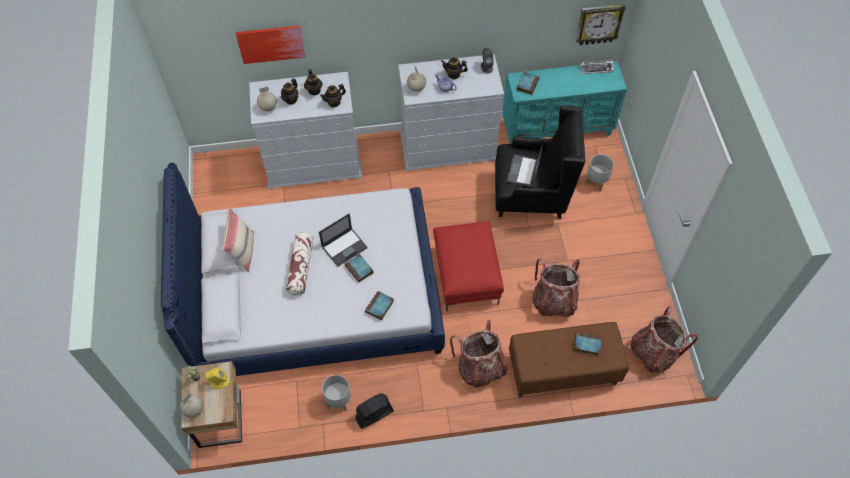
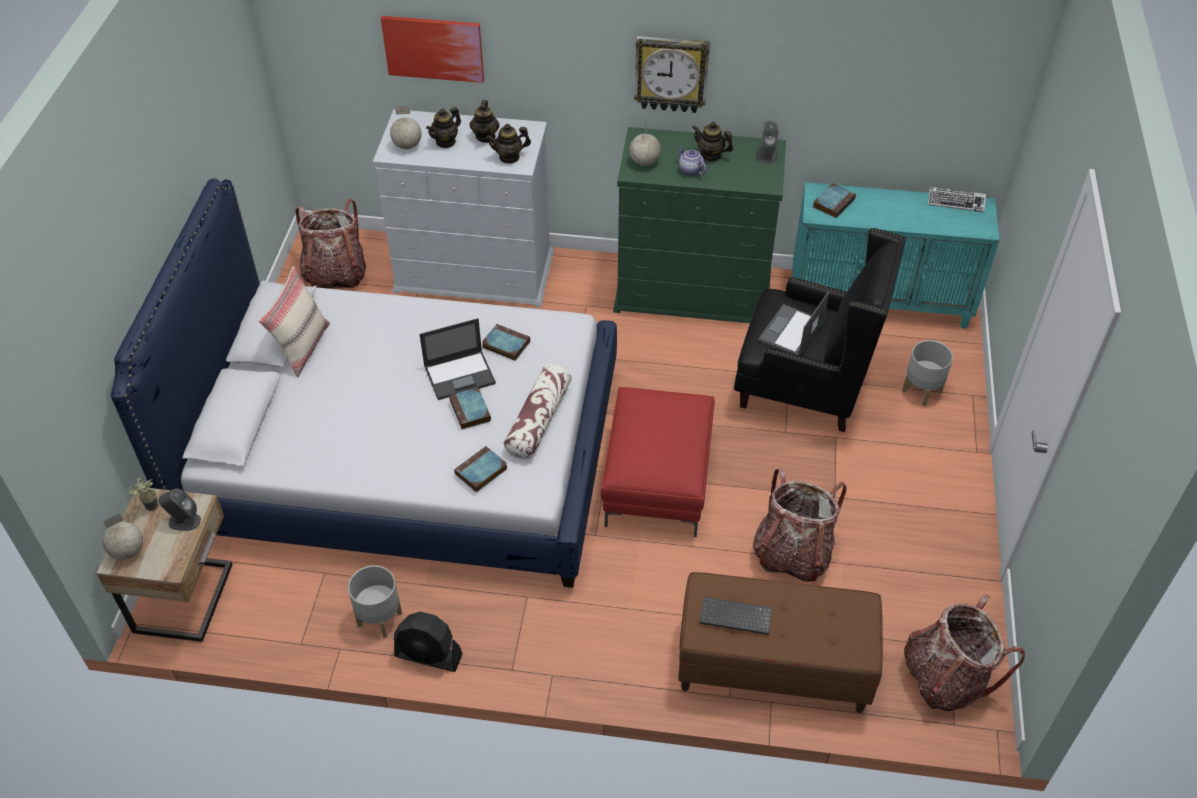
camera: 15 degrees right, 10 degrees down
yellow speaker [205,368,229,389] -> grey speaker [159,489,201,531]
pillow [286,232,314,295] -> pillow moved to [504,364,572,459]
black fan [355,393,394,429] -> black fan turned 150 degrees counterclockwise [394,611,463,672]
white dresser [398,54,504,172] -> green dresser [613,127,786,323]
backpack [450,320,508,388] -> backpack moved to [295,199,366,289]
book [574,332,602,355] -> book moved to [482,324,530,361]
wall clock [576,3,626,45] -> wall clock moved to [634,36,710,113]
none -> keyboard [700,597,772,635]

